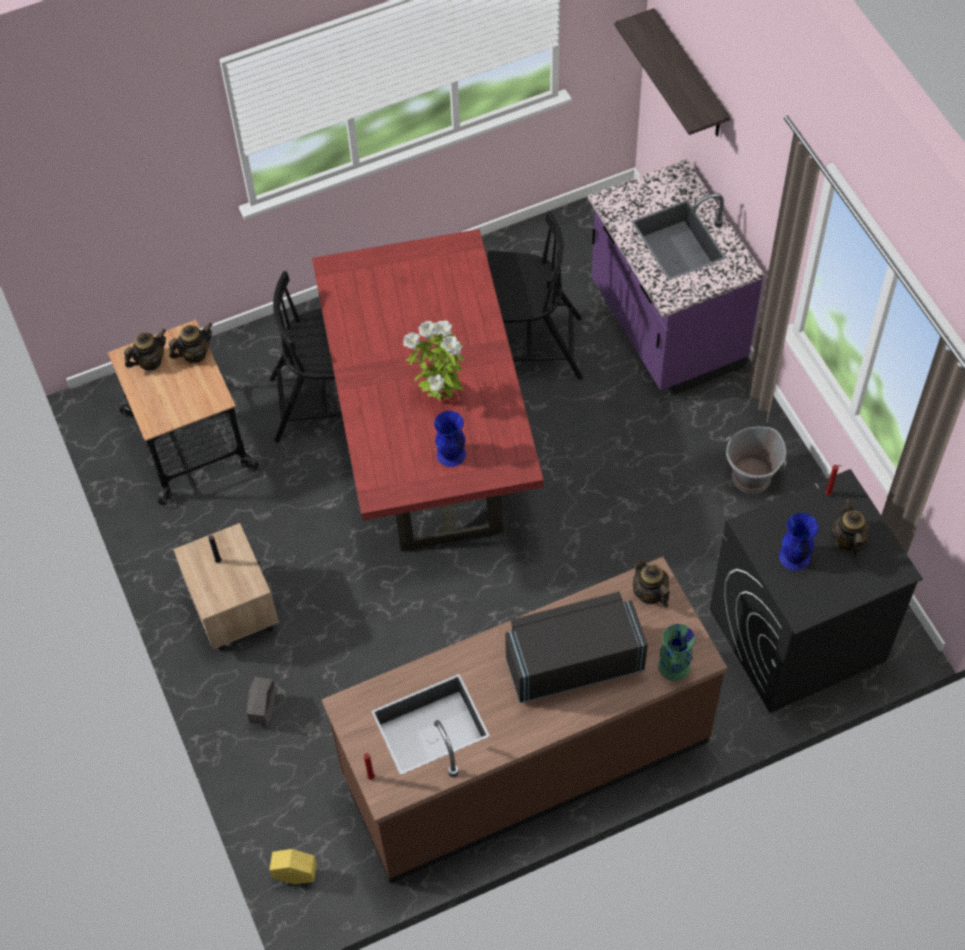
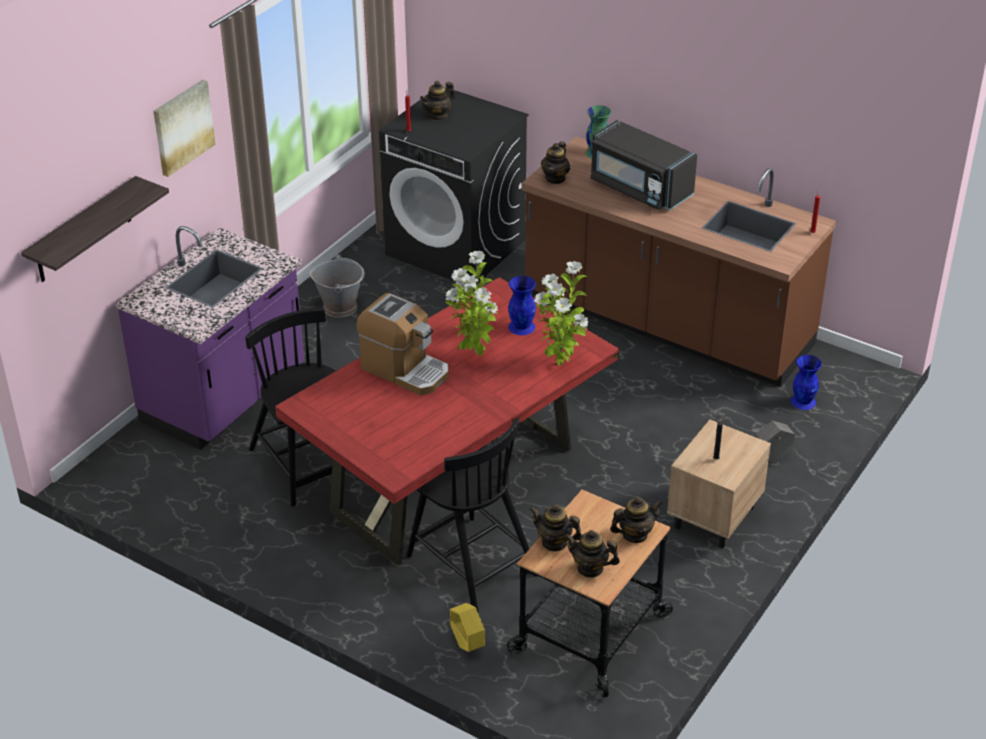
camera: 125 degrees left, 20 degrees down
yellow planter [269,849,317,884] -> yellow planter moved to [450,603,485,652]
blue vase [779,513,818,571] -> blue vase moved to [791,355,822,410]
none -> picture [153,80,215,177]
none -> coffee machine [356,293,449,395]
none -> potted plant [534,261,589,366]
none -> teapot [610,497,663,543]

